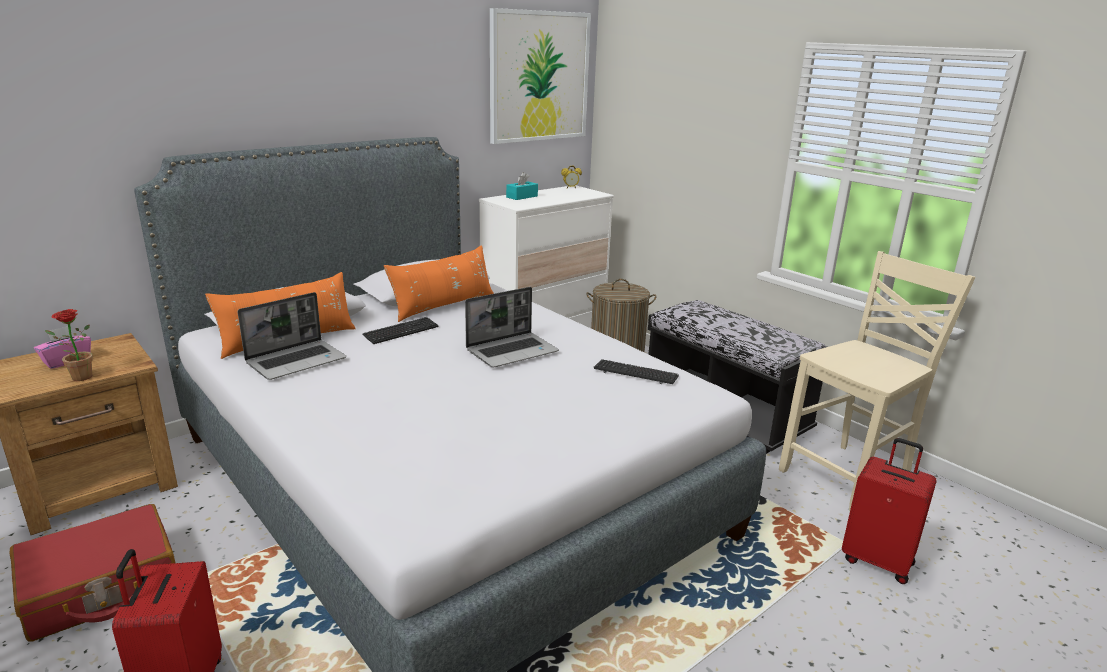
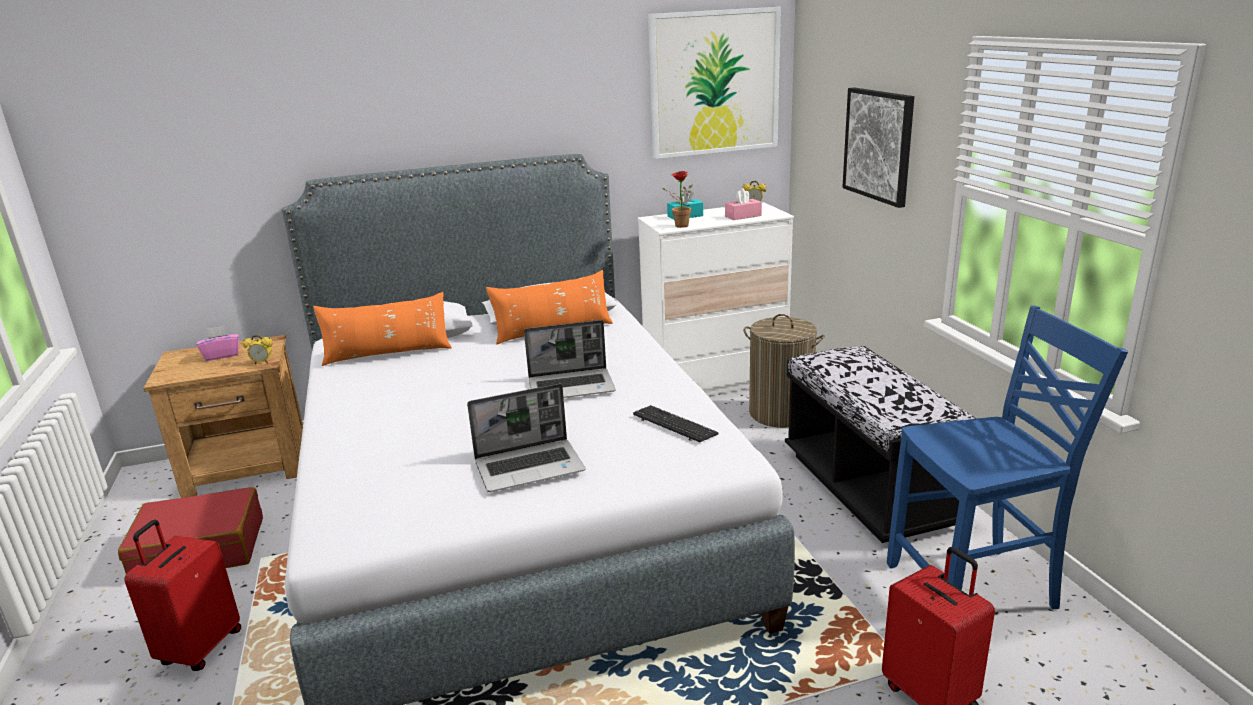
camera: 25 degrees right, 0 degrees up
potted plant [45,309,93,381] -> potted plant moved to [662,171,693,228]
laptop [238,292,346,380] -> laptop moved to [467,384,585,492]
keyboard [363,317,439,344] -> none
beige chair [779,251,975,511] -> blue chair [887,305,1128,609]
none -> alarm clock [243,335,273,364]
none -> pink tissue box [725,188,762,220]
none -> picture [842,88,914,208]

